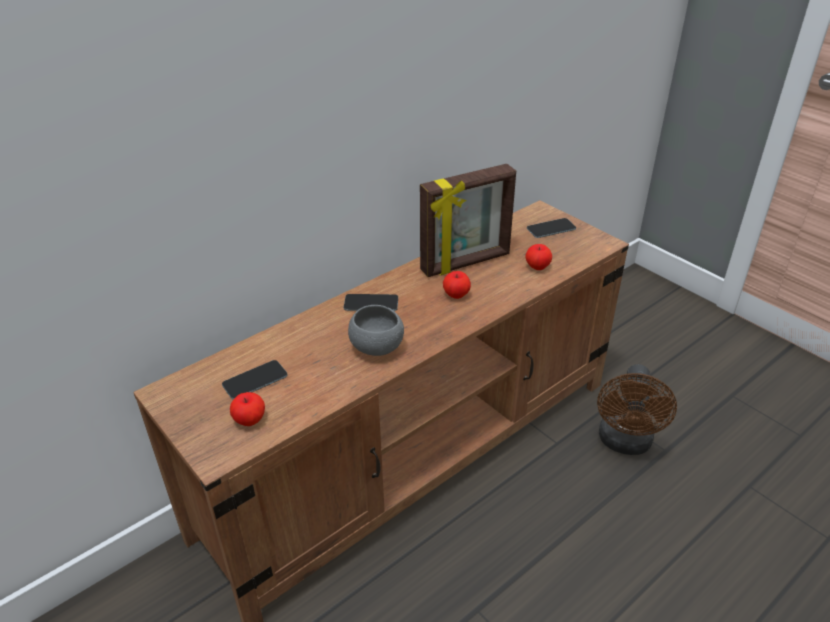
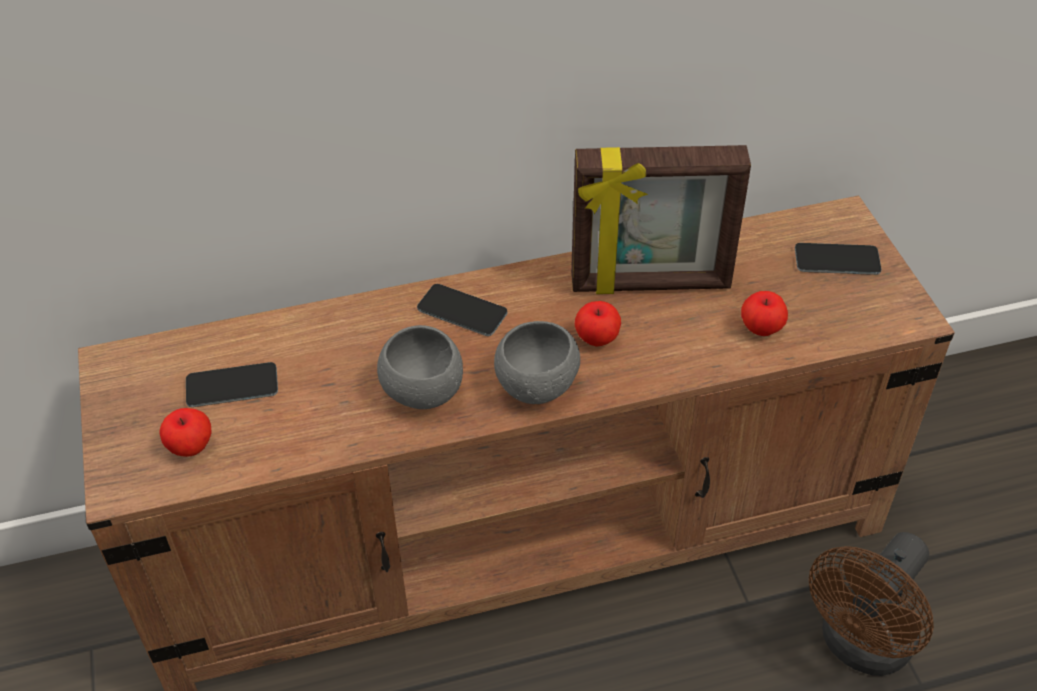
camera: 25 degrees right, 10 degrees up
none -> grey bowl [494,321,580,404]

